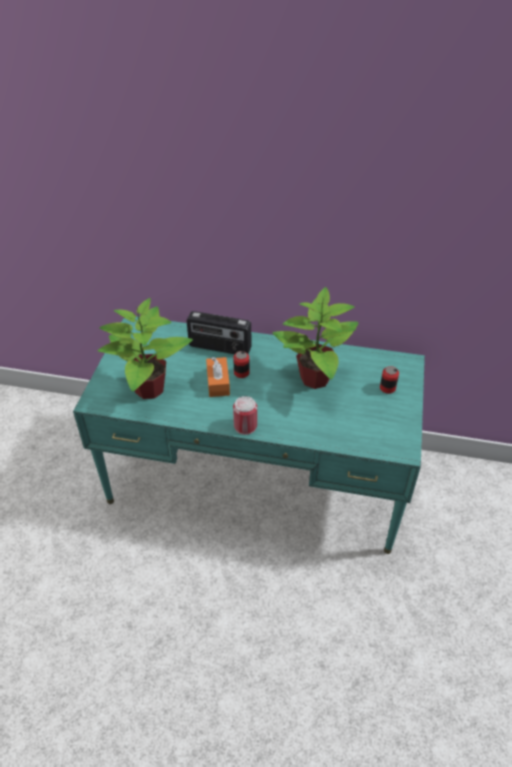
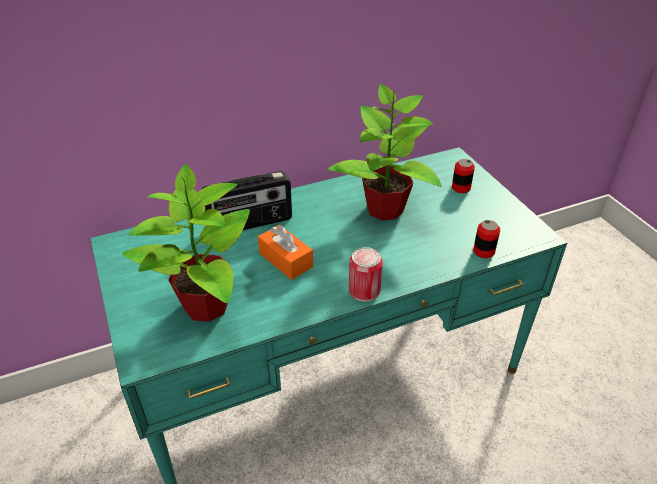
camera: 35 degrees left, 5 degrees down
can [233,351,250,378] -> can moved to [473,220,500,258]

